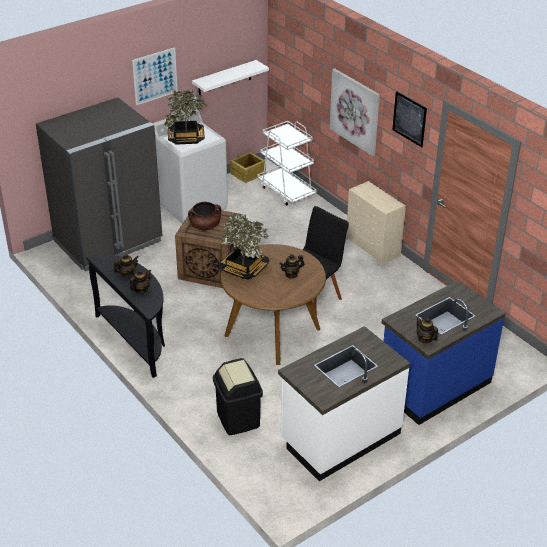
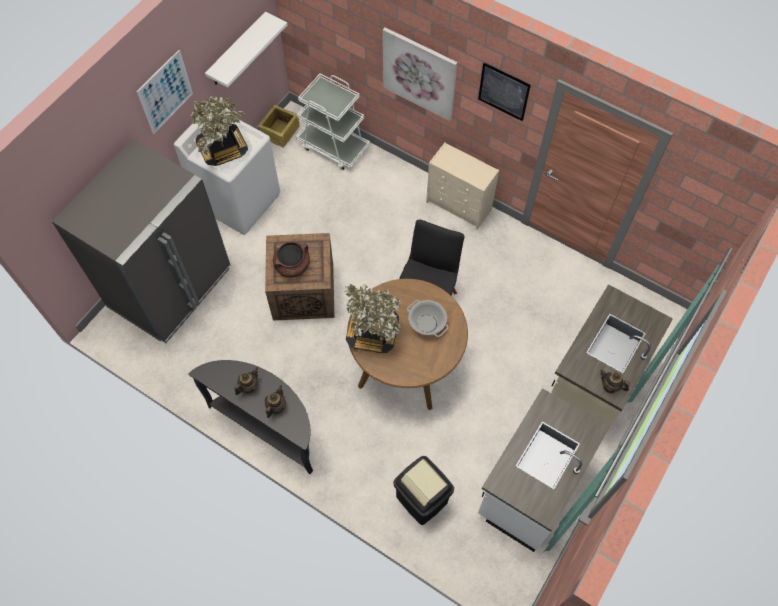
camera: 20 degrees left, 25 degrees up
teapot [279,254,304,278] -> cooking pot [407,300,449,337]
blue counter [382,280,506,425] -> beige counter [551,284,673,427]

